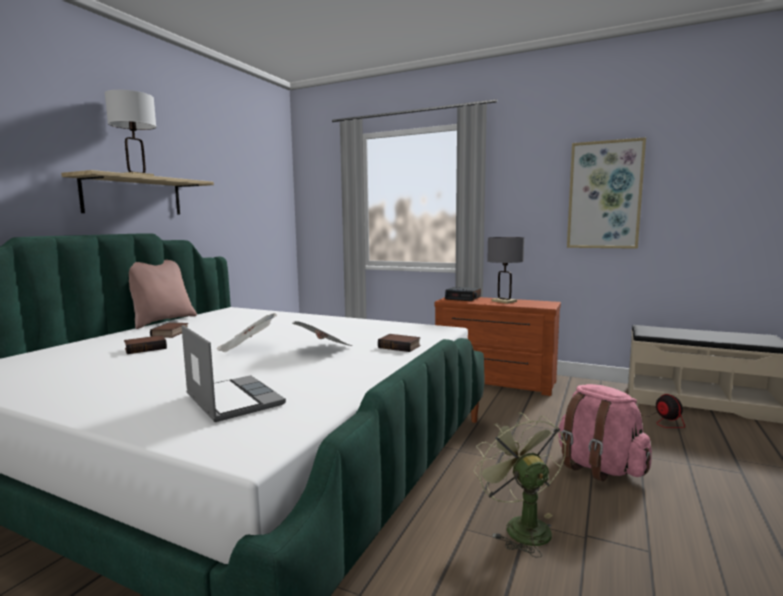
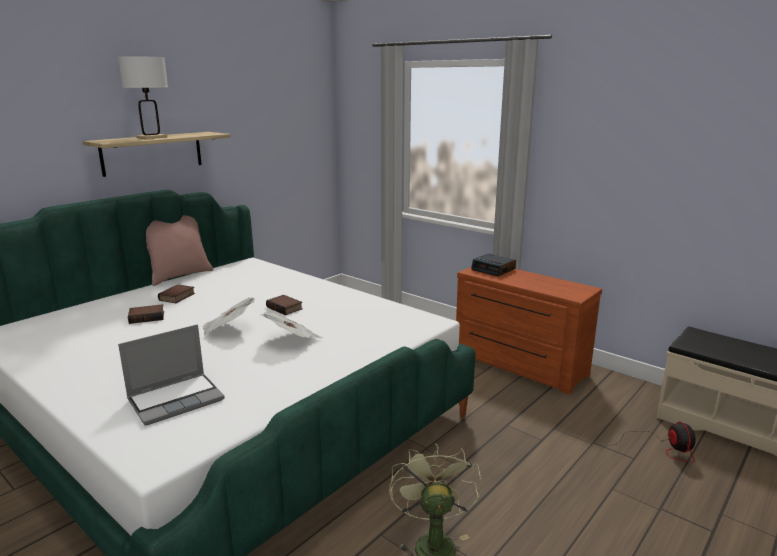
camera: 15 degrees right, 10 degrees up
laptop [182,325,286,422] -> laptop turned 75 degrees clockwise [118,324,225,425]
book [378,334,421,352] -> book moved to [266,295,303,315]
grey table lamp [487,237,524,304] -> none
pink backpack [558,384,652,481] -> none
picture [567,137,646,249] -> none

